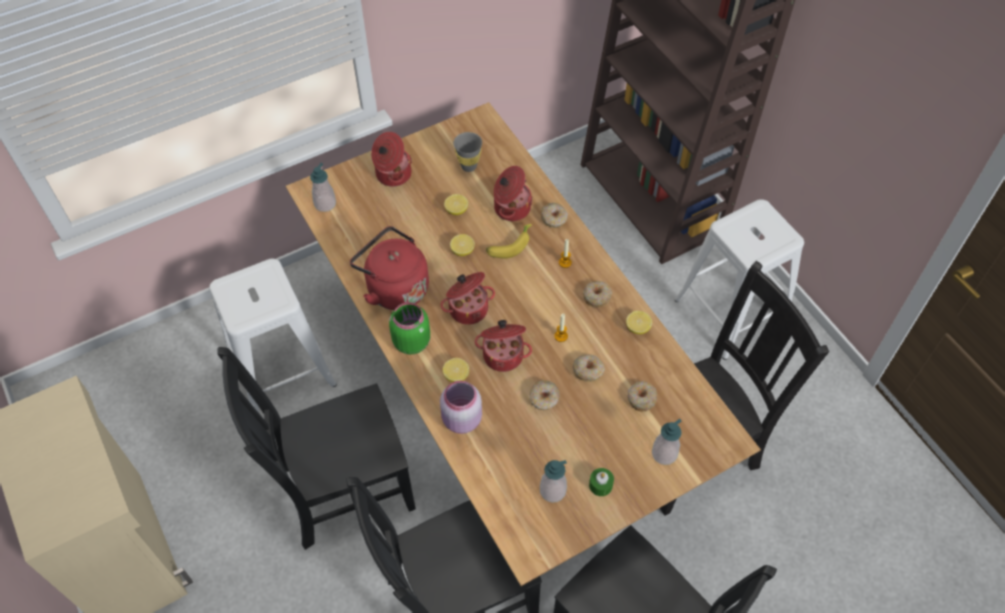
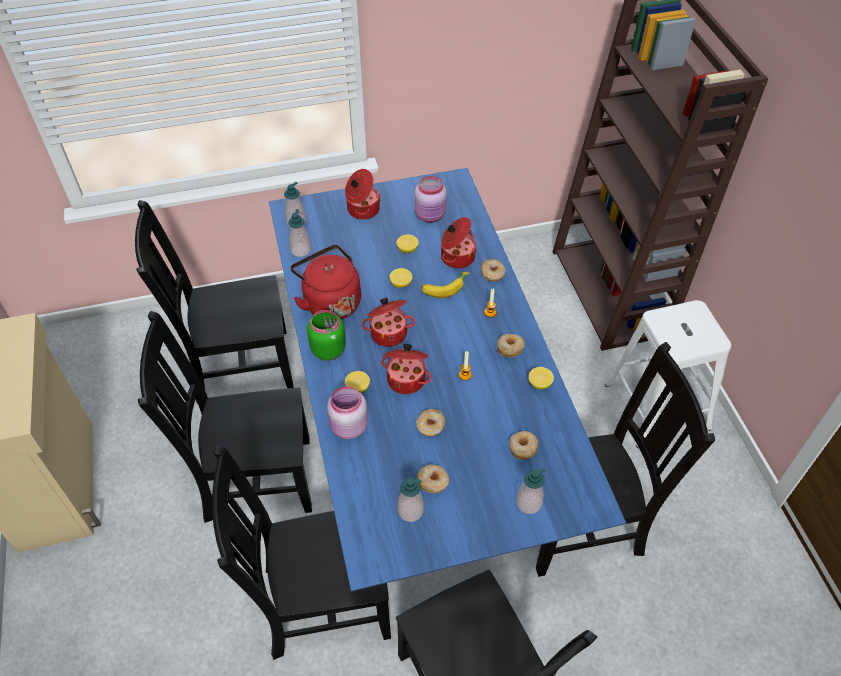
camera: 15 degrees right, 5 degrees down
white stool [209,259,337,413] -> black chair [135,200,294,404]
brown dining table [286,102,761,586] -> blue dining table [269,168,626,592]
grey cup [453,132,482,172] -> pink jar [415,176,447,223]
donut [573,354,605,382] -> donut moved to [417,464,449,493]
green candle [589,468,614,496] -> none
none -> soap dispenser [288,209,311,257]

